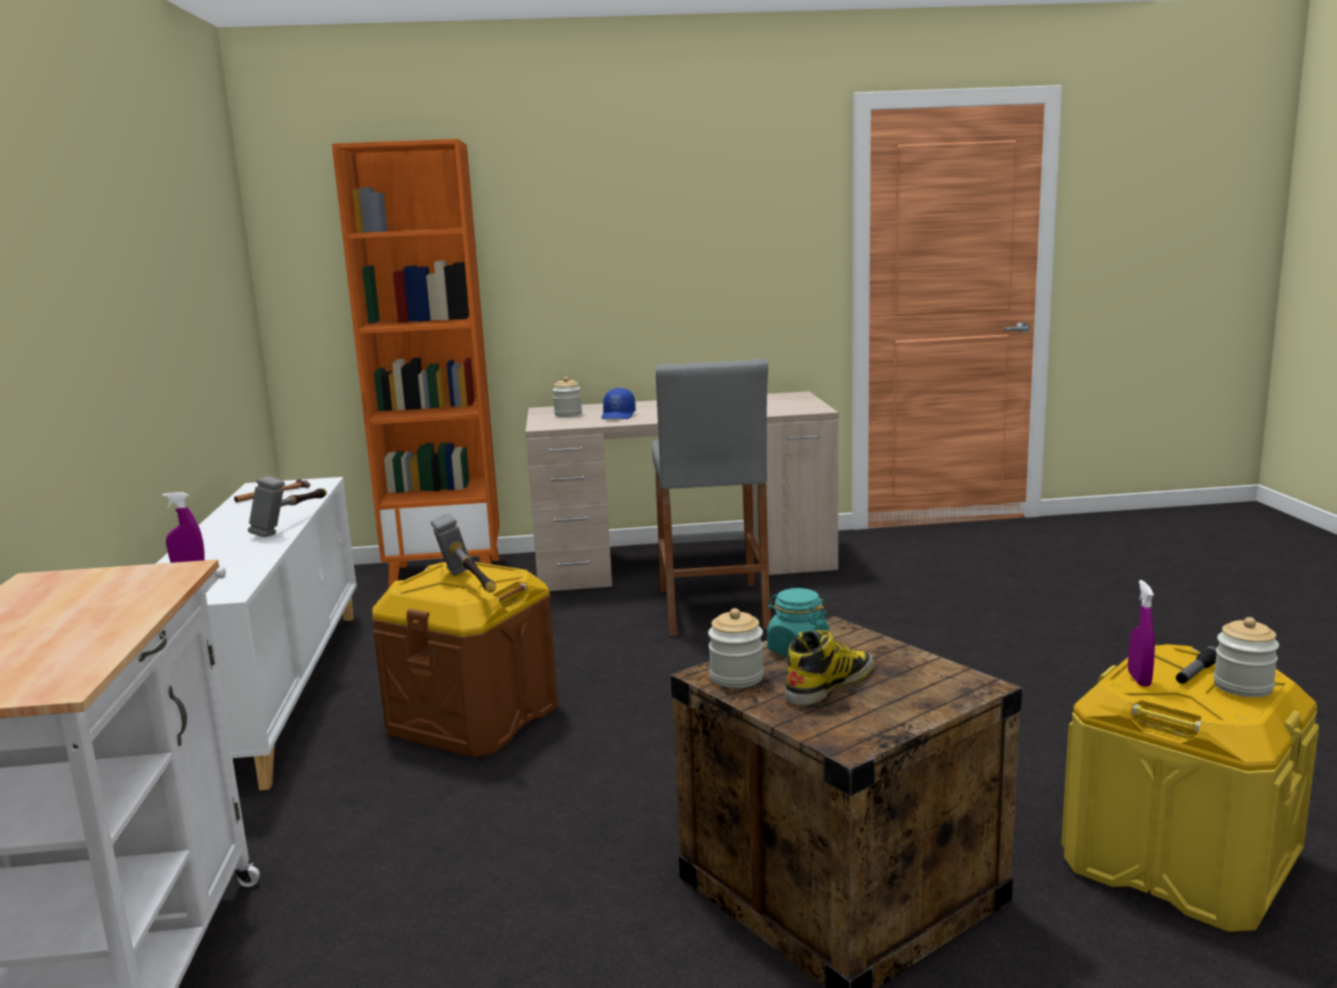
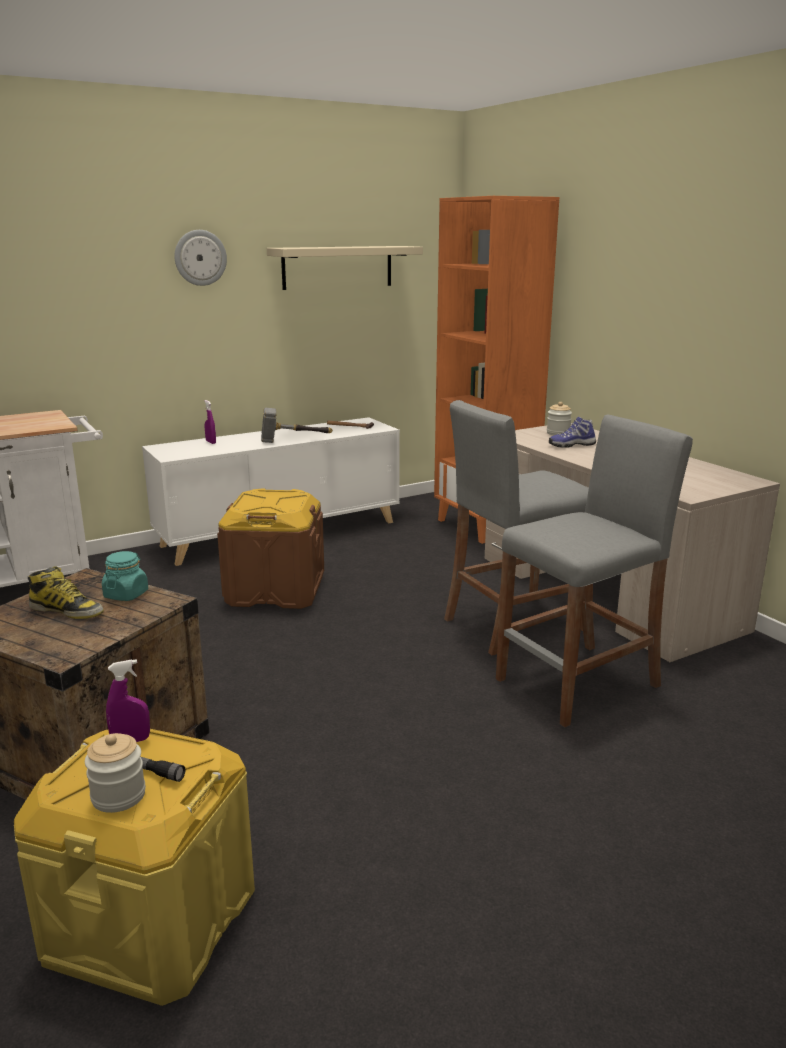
camera: 65 degrees right, 5 degrees up
hammer [430,513,496,593] -> none
blue cap [601,388,636,419] -> shoe [549,417,596,448]
jar [708,608,764,688] -> none
none -> wall clock [174,230,227,286]
none -> beige shelf [267,246,423,290]
none -> grey stool [496,414,693,727]

